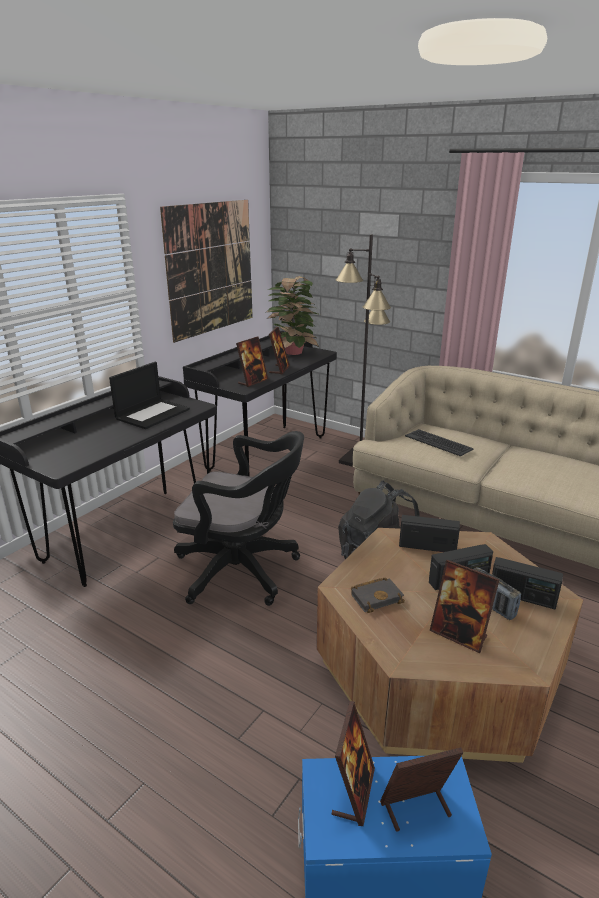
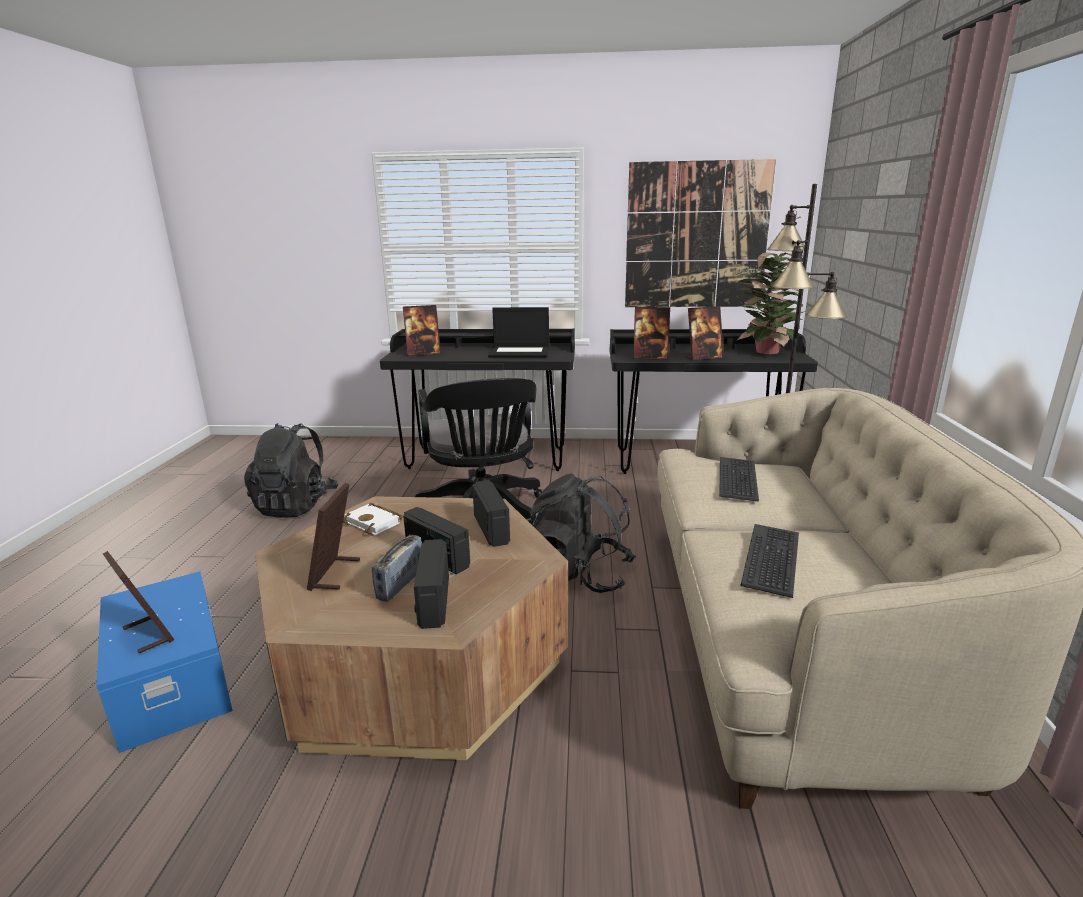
camera: 60 degrees right, 5 degrees down
picture frame [331,701,375,826] -> picture frame moved to [403,305,441,356]
black book [351,578,405,613] -> white book [343,503,403,536]
none -> black backpack [244,423,338,518]
none -> keyboard [741,524,799,598]

